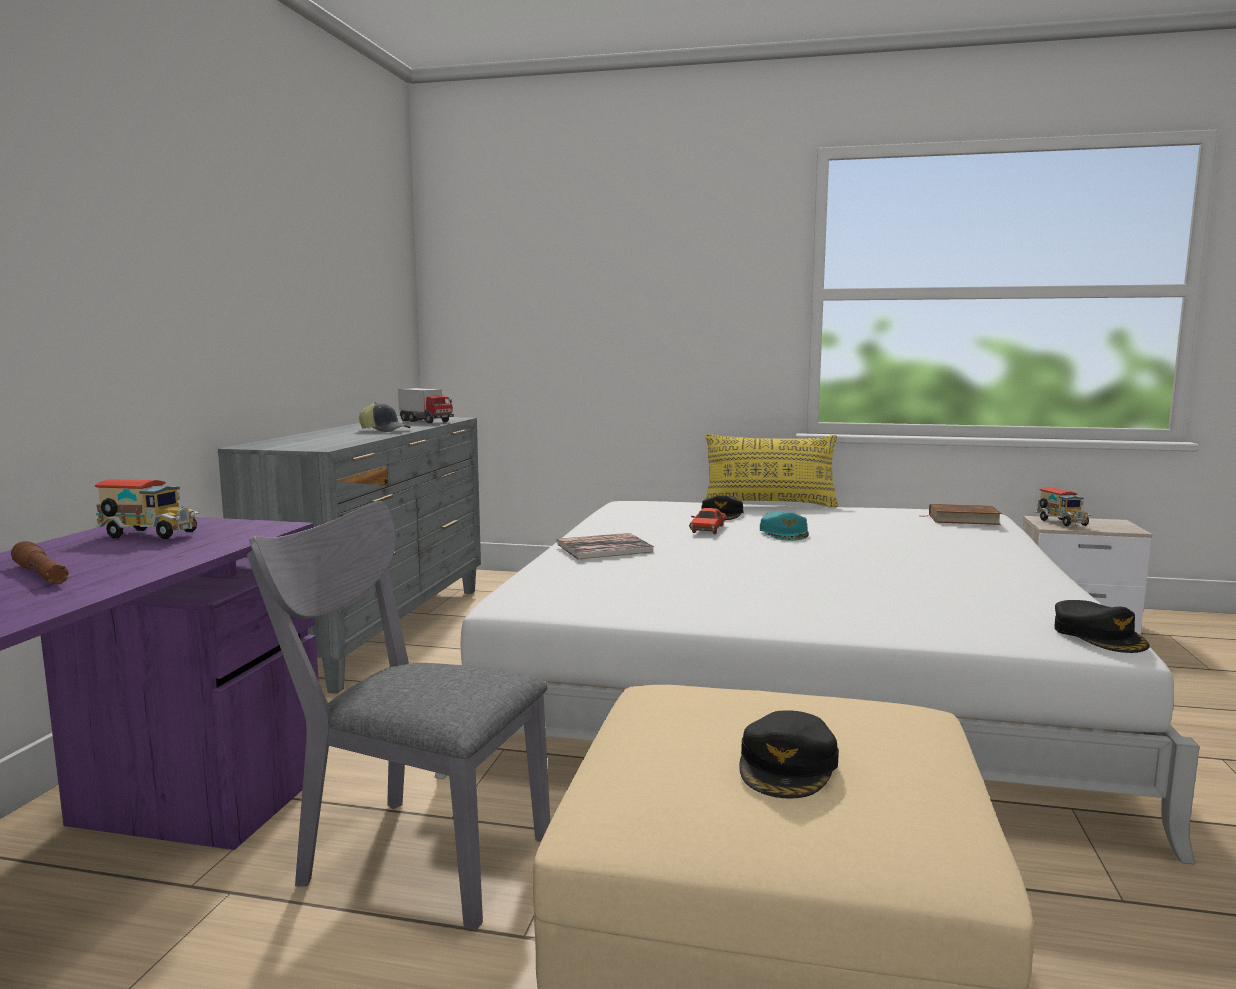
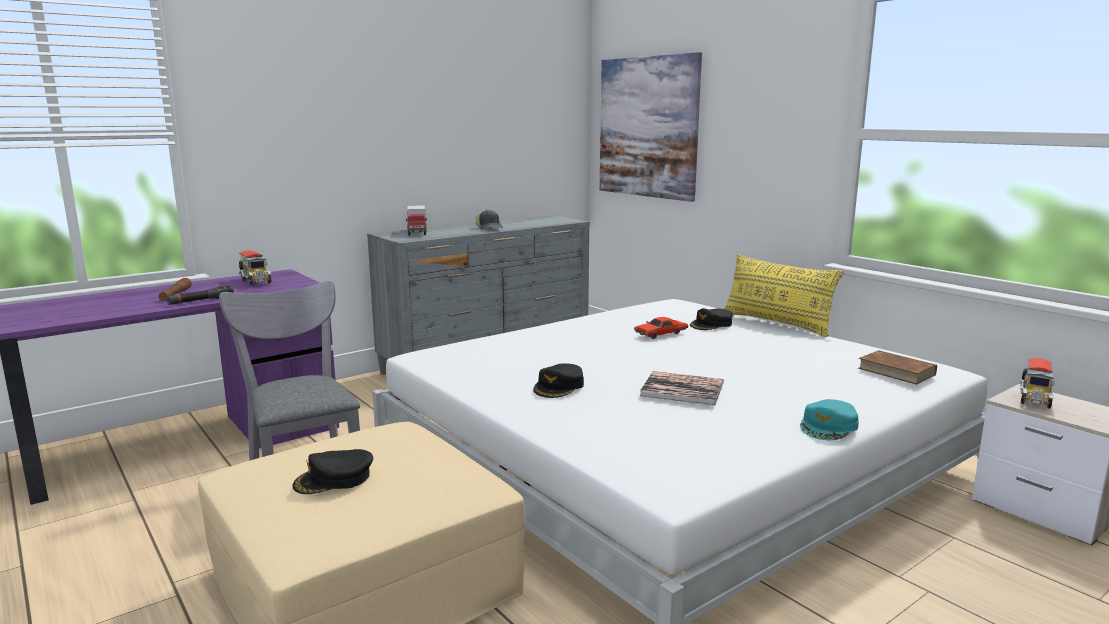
camera: 40 degrees right, 5 degrees up
toy truck [398,388,454,423] -> toy truck moved to [406,205,427,235]
book [557,533,654,559] -> book moved to [640,371,724,405]
turquoise cap [760,512,809,541] -> turquoise cap moved to [800,399,859,440]
black cap [1054,600,1150,653] -> black cap moved to [533,363,584,398]
none -> black flashlight [166,285,234,305]
none -> picture [600,52,702,202]

